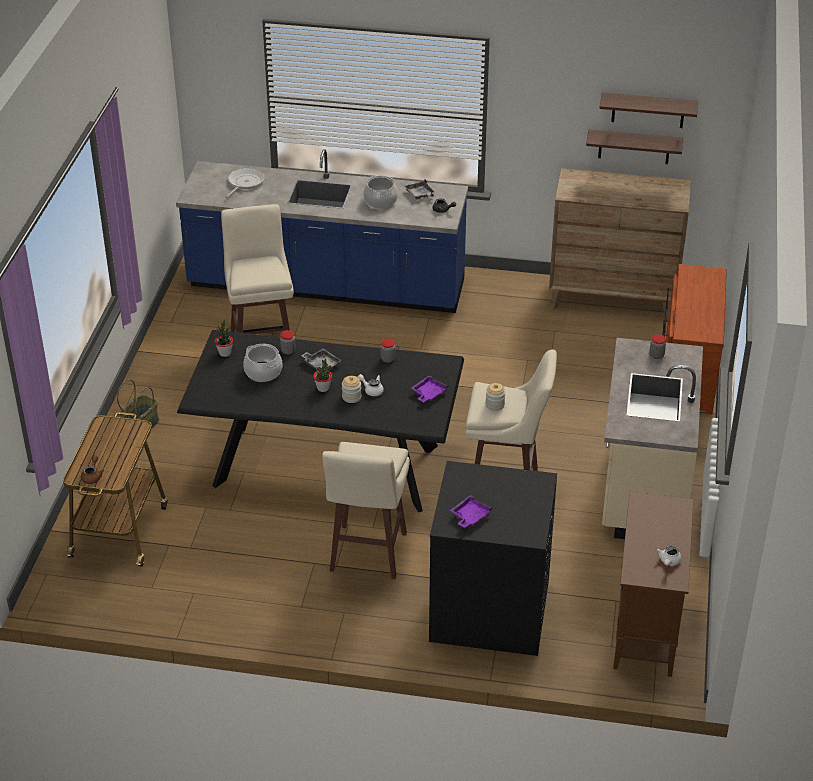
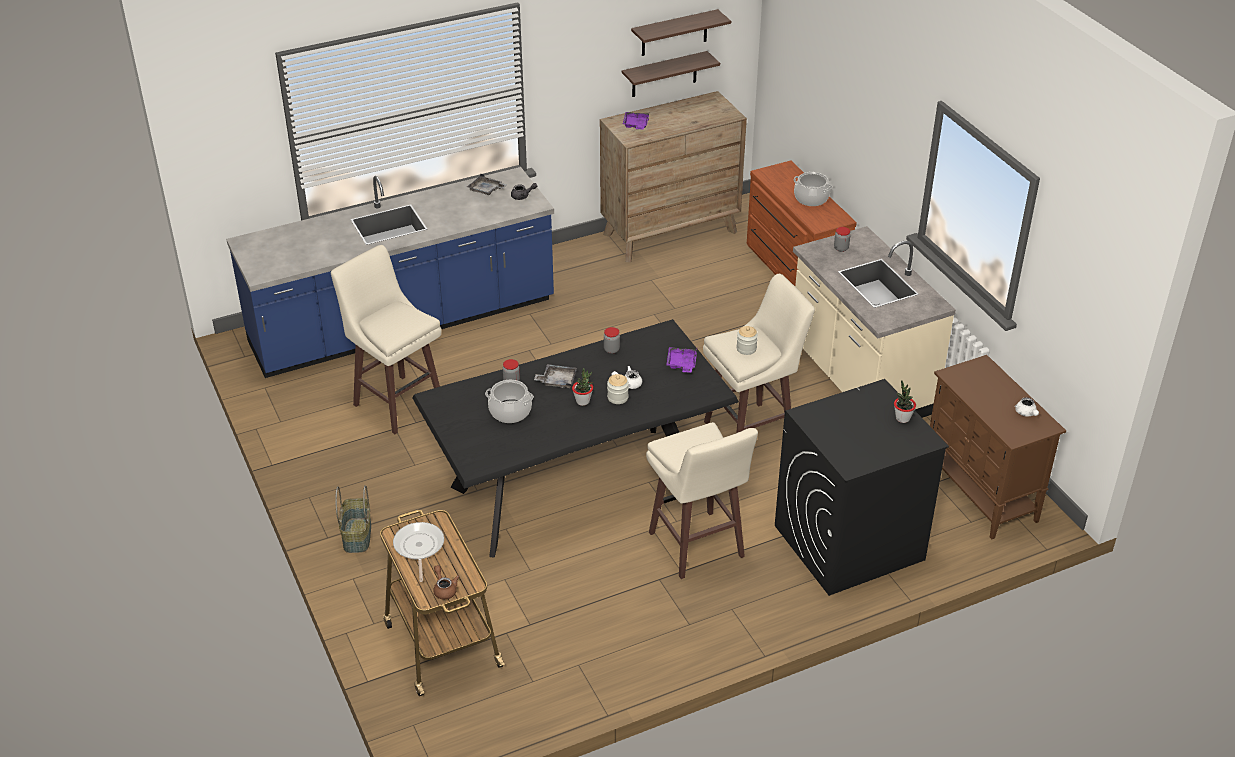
camera: 35 degrees left, 0 degrees up
potted plant [215,320,233,357] -> potted plant moved to [894,380,916,423]
frying pan [225,168,265,198] -> frying pan moved to [393,522,444,582]
cooking pot [363,175,398,209] -> cooking pot moved to [793,172,832,206]
purple tray [450,495,493,528] -> purple tray moved to [623,112,649,129]

